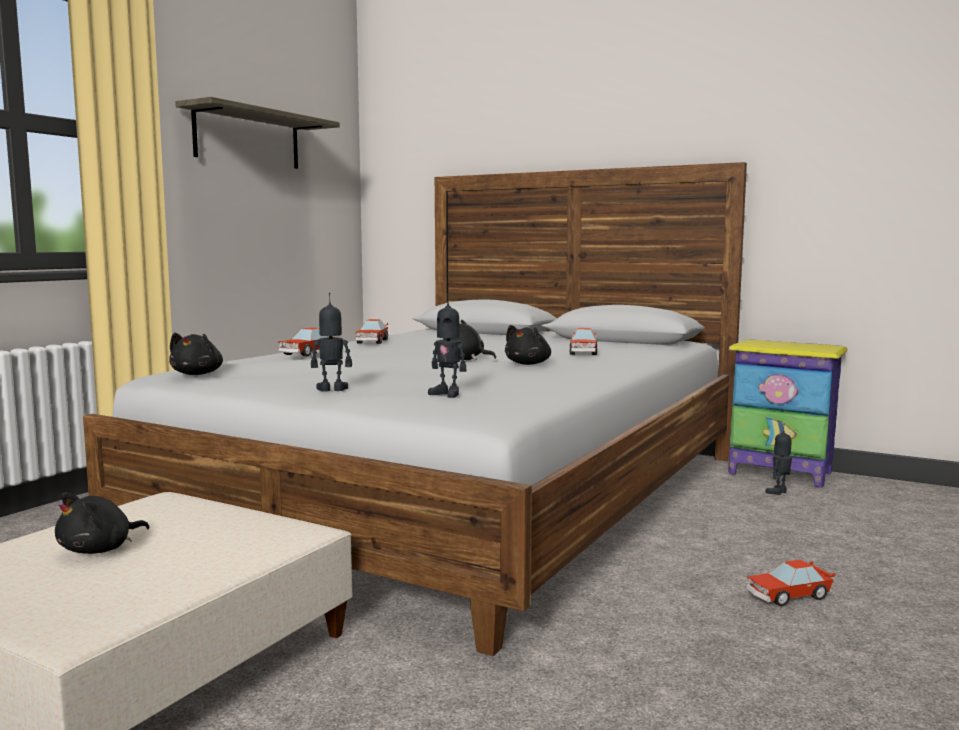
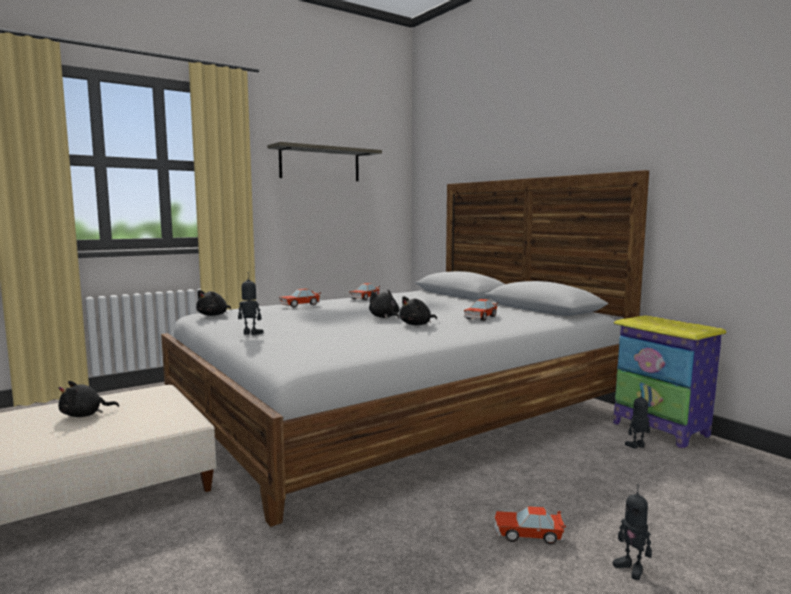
camera: 25 degrees right, 0 degrees up
toy robot [428,294,466,398] -> toy robot moved to [613,484,652,580]

